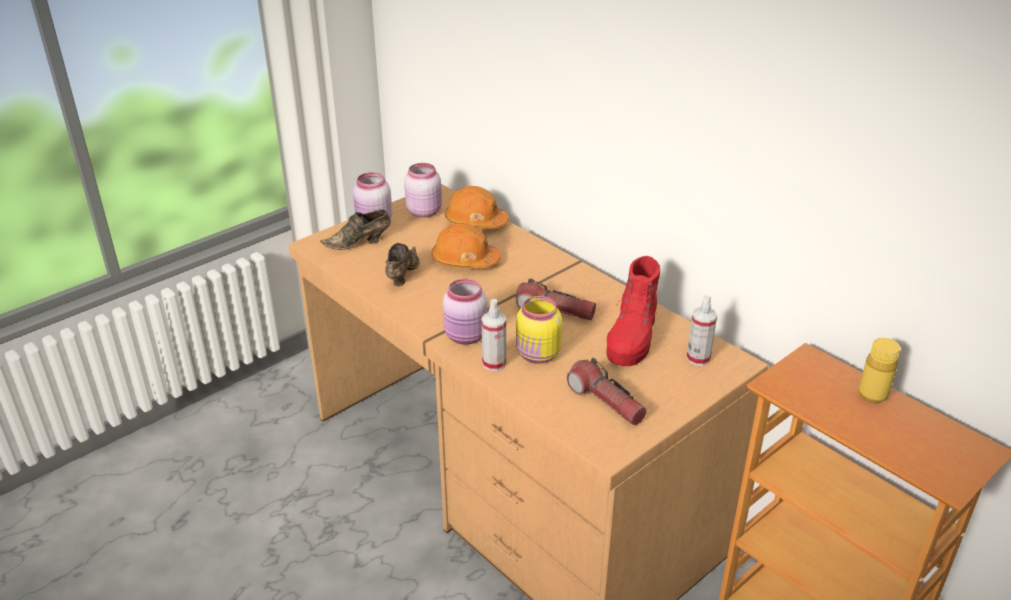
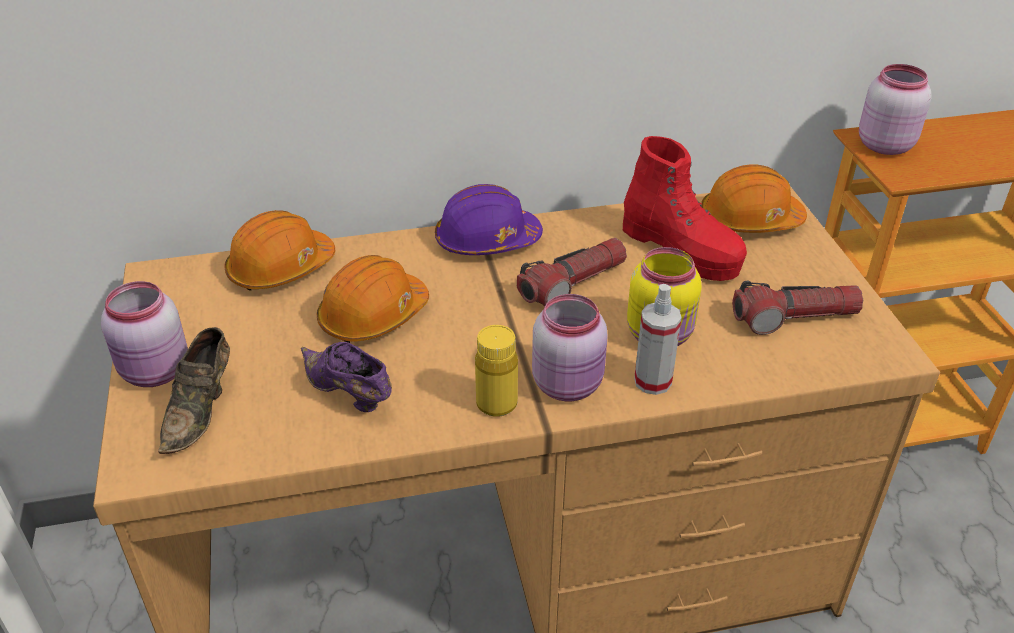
camera: 60 degrees left, 5 degrees up
brown shoe [385,243,420,286] -> purple shoe [301,342,392,412]
pink jar [404,163,442,218] -> pink jar moved to [859,64,931,155]
spray bottle [686,295,717,366] -> orange hard hat [701,164,807,233]
yellow bottle [858,338,901,403] -> yellow bottle moved to [475,325,518,417]
none -> purple hard hat [435,184,543,255]

